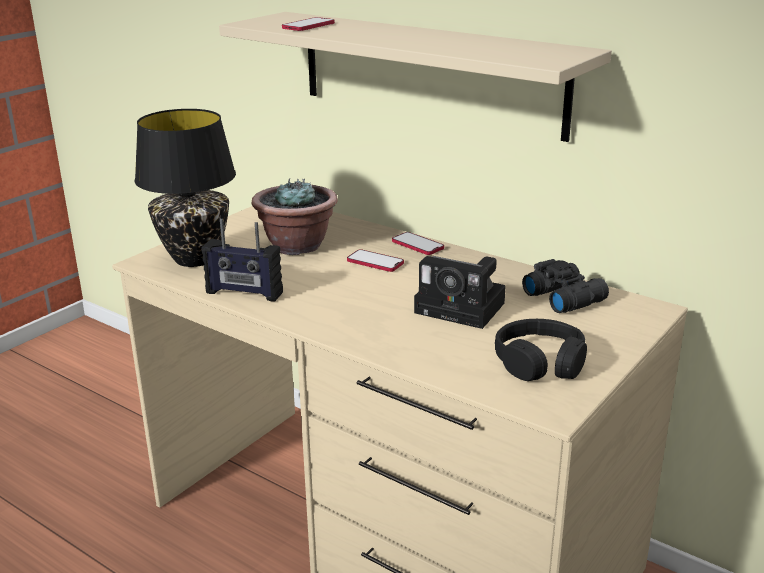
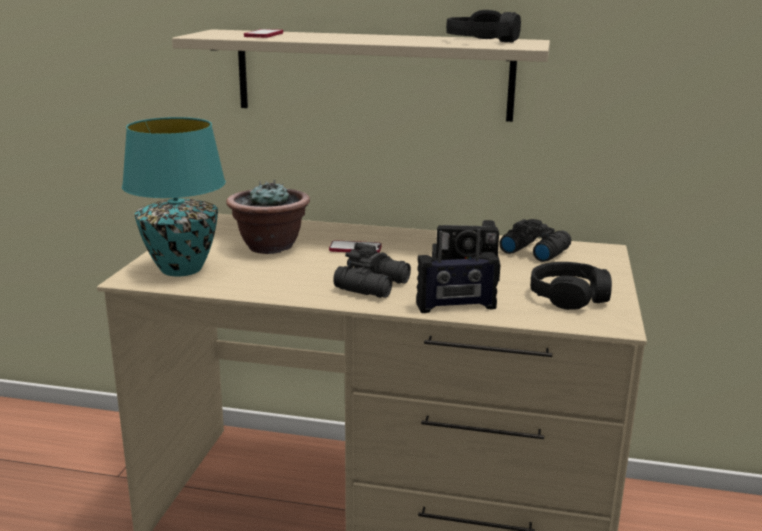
camera: 25 degrees left, 5 degrees down
black table lamp [135,109,236,267] -> turquoise table lamp [122,117,226,277]
radio [201,219,283,302] -> radio moved to [416,229,500,313]
phone [392,232,444,255] -> none
none -> black binoculars [333,242,411,298]
none -> black headphones [446,10,521,42]

